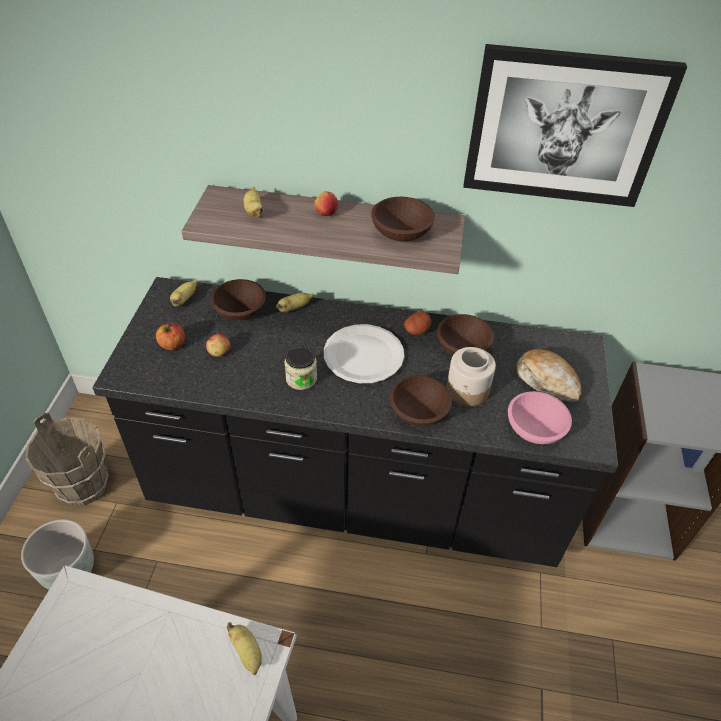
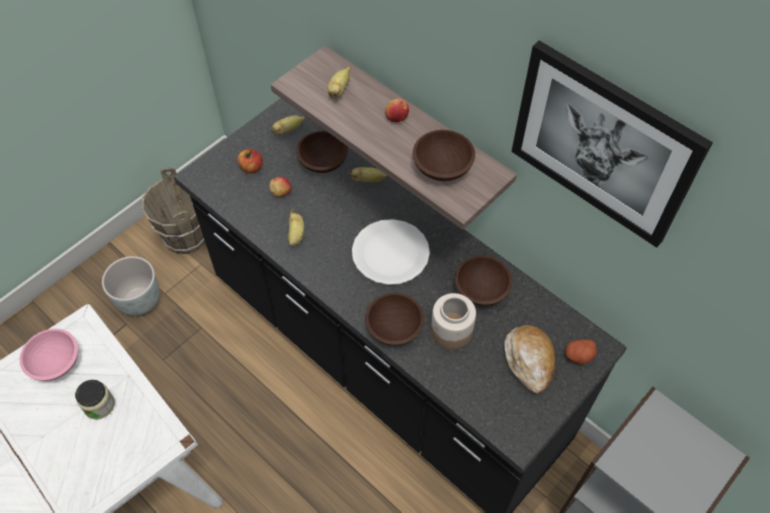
camera: 35 degrees right, 10 degrees up
banana [227,622,262,675] -> banana moved to [288,209,304,246]
jar [284,346,317,390] -> jar moved to [75,380,115,420]
potato [404,310,431,335] -> potato moved to [565,339,597,365]
pink bowl [508,391,572,444] -> pink bowl moved to [20,329,78,381]

